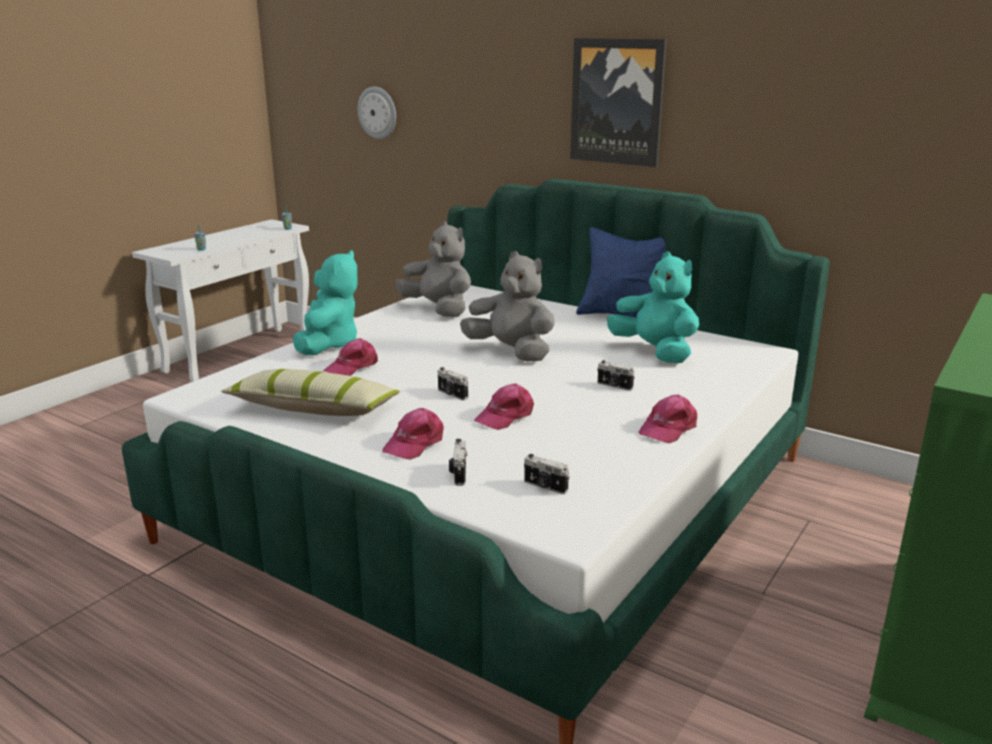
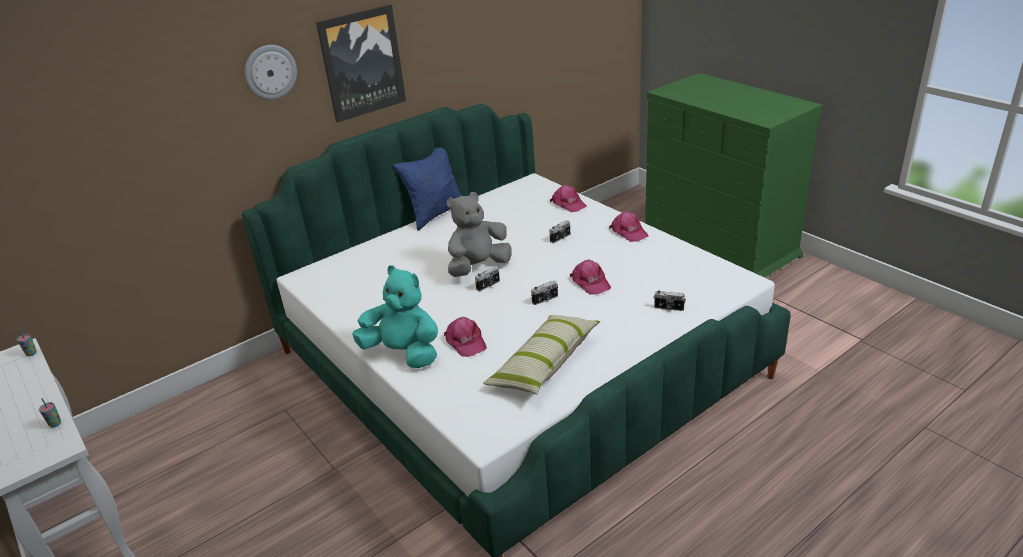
camera: 70 degrees left, 10 degrees up
wall clock [358,87,396,139] -> wall clock moved to [245,45,297,100]
pink cap [382,408,444,460] -> pink cap moved to [550,185,587,212]
grey plush toy [396,221,471,317] -> none
camera [524,454,569,494] -> camera moved to [475,266,500,291]
turquoise plush toy [607,252,699,363] -> none

